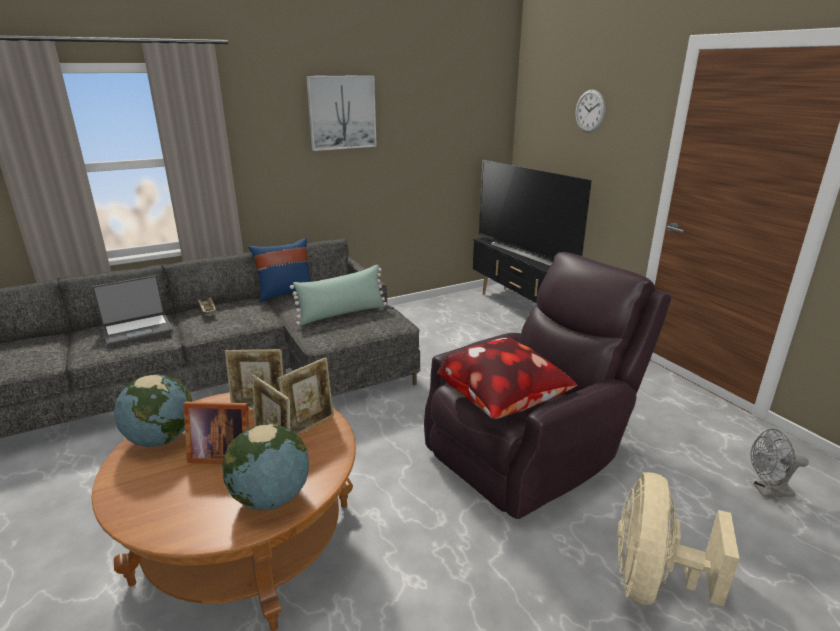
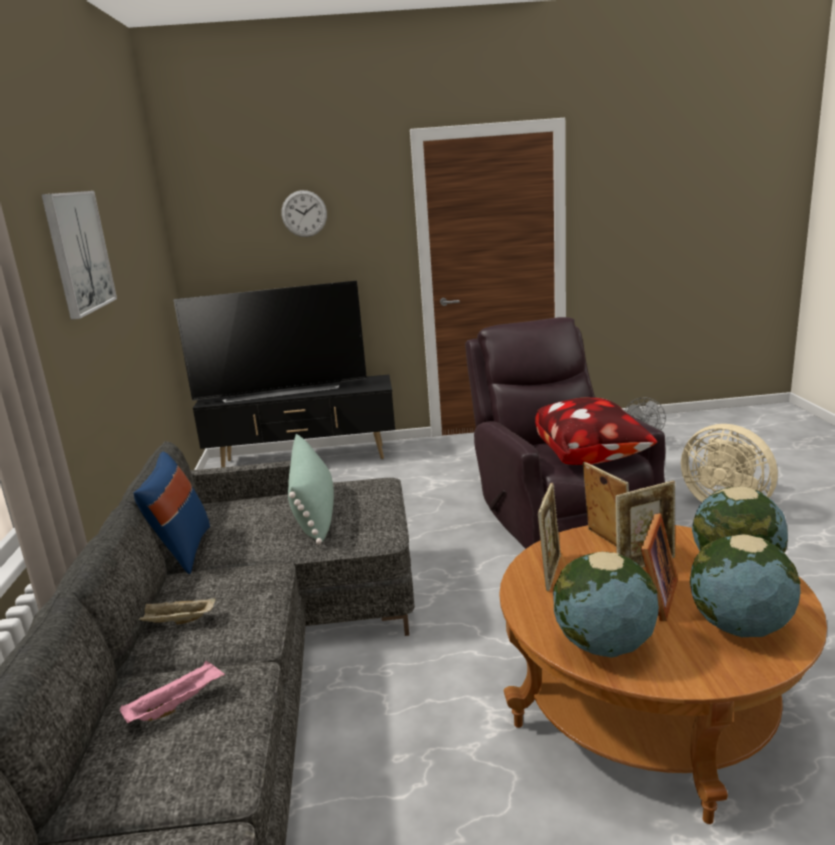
camera: 65 degrees left, 5 degrees down
laptop [92,275,173,346] -> pink tray [120,661,225,723]
none -> globe [690,534,801,637]

